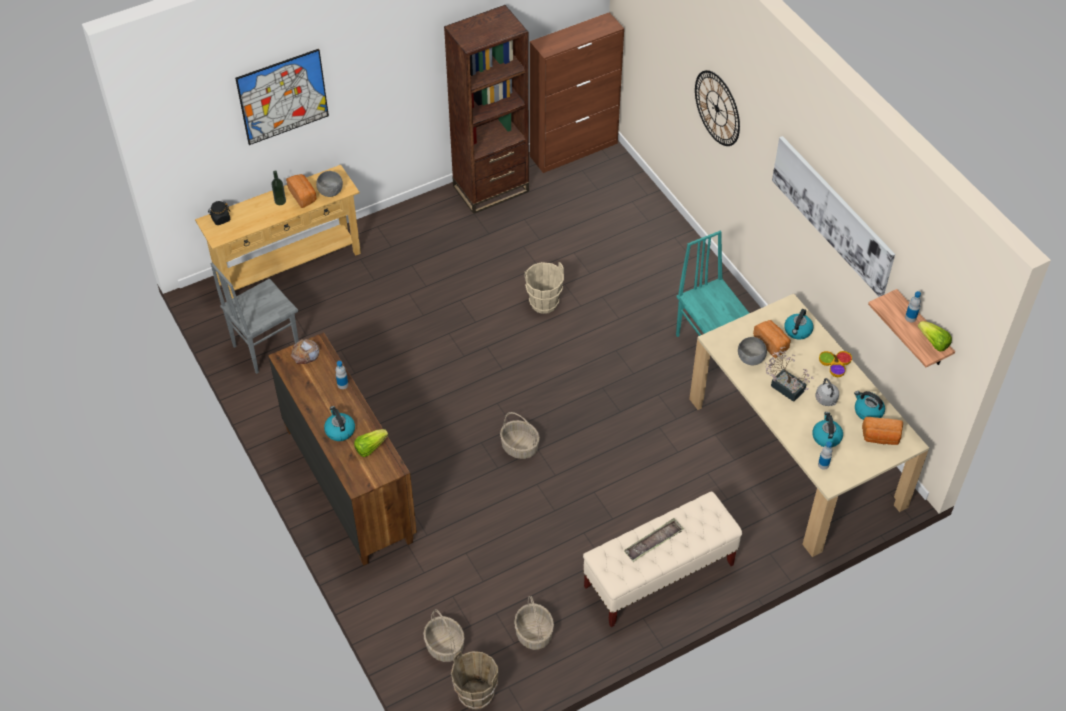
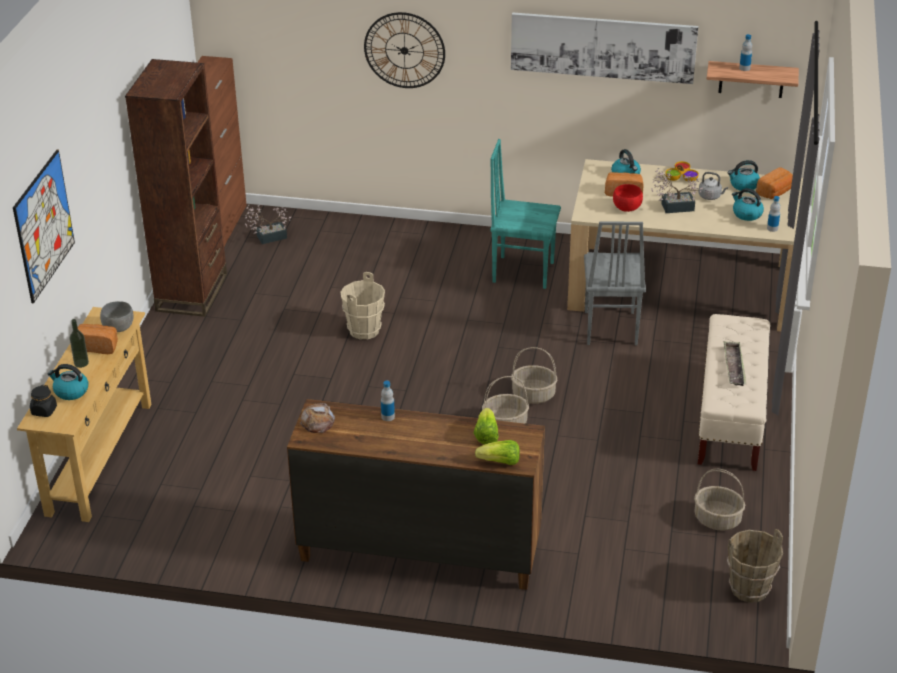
camera: 50 degrees left, 15 degrees down
grey chair [211,262,299,374] -> grey chair moved to [584,221,646,345]
kettle [324,406,355,441] -> kettle moved to [48,364,88,400]
basket [423,609,465,662] -> basket moved to [511,347,557,404]
grey bowl [738,337,767,365] -> red bowl [613,184,643,212]
lettuce [918,321,952,351] -> lettuce moved to [475,440,520,465]
none -> potted plant [245,205,291,244]

